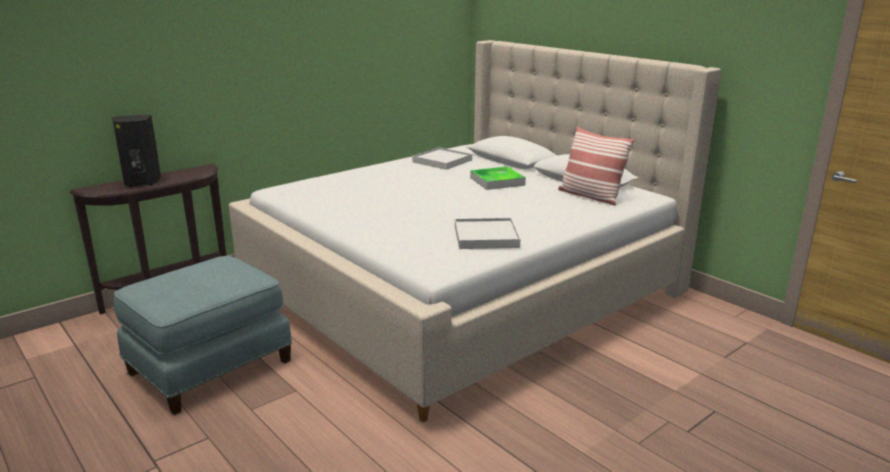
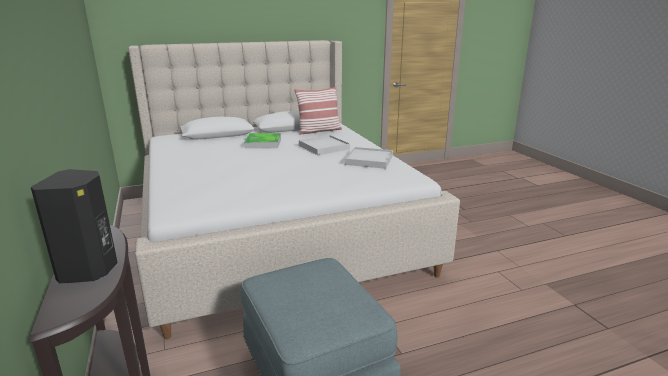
camera: 70 degrees left, 0 degrees up
white tray [412,147,472,170] -> white tray moved to [299,135,350,155]

